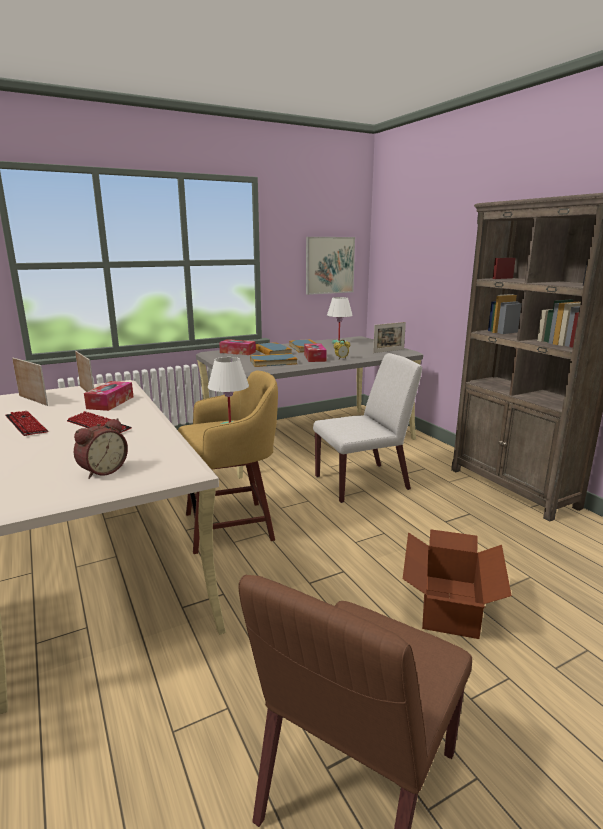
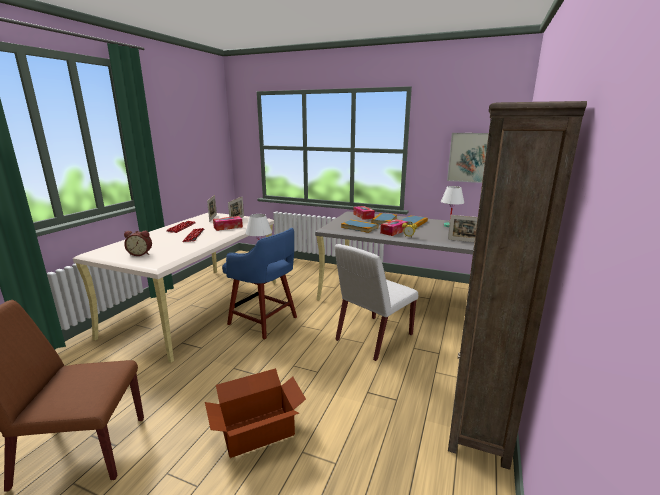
camera: 50 degrees right, 0 degrees up
yellow stool [178,371,278,554] -> blue stool [222,228,297,339]
white chair [313,353,422,503] -> white chair turned 105 degrees clockwise [335,244,418,361]

